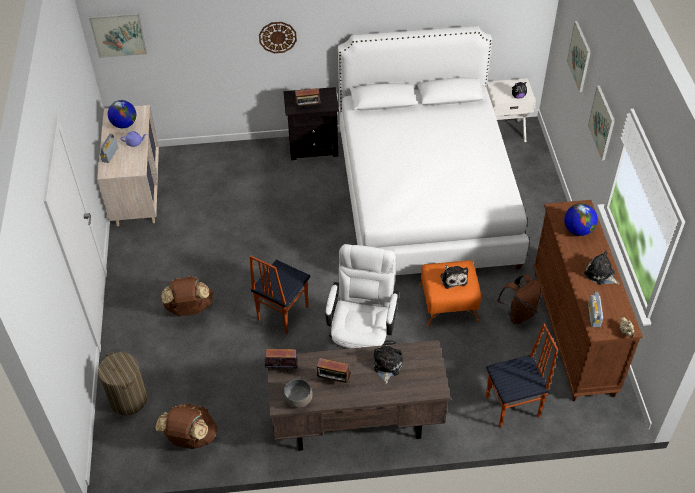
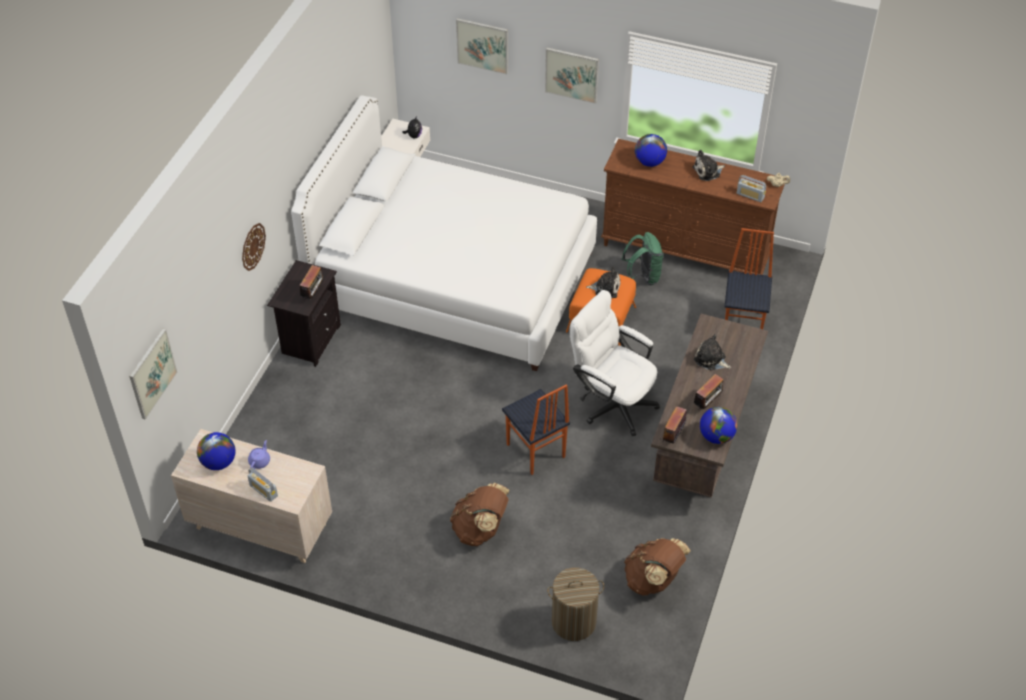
camera: 65 degrees left, 0 degrees up
grey bowl [283,379,313,408] -> globe [700,407,737,444]
brown backpack [497,275,541,325] -> green backpack [622,232,664,286]

